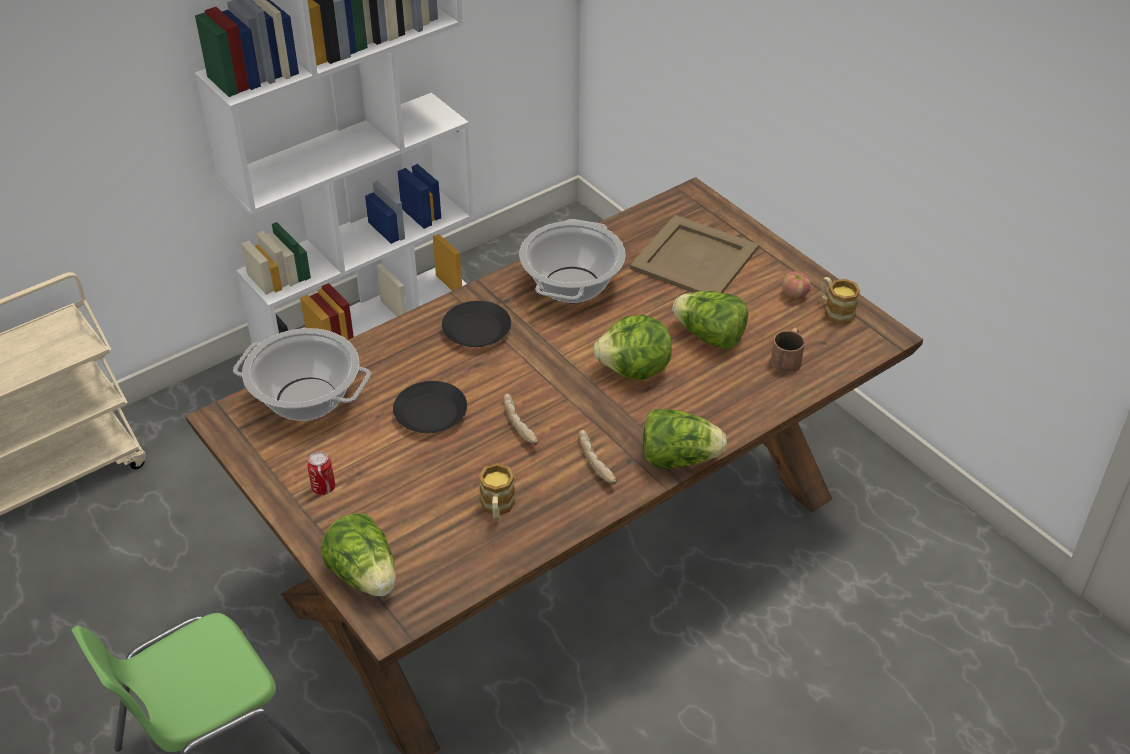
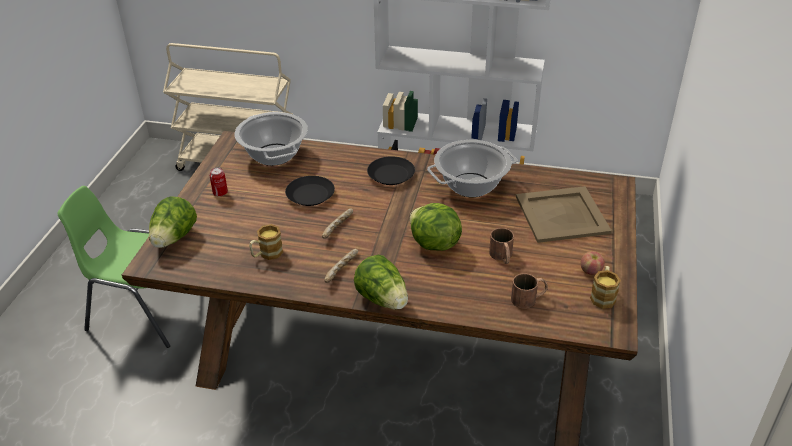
camera: 50 degrees right, 5 degrees down
lettuce [672,291,748,350] -> brown mug [489,228,514,264]

